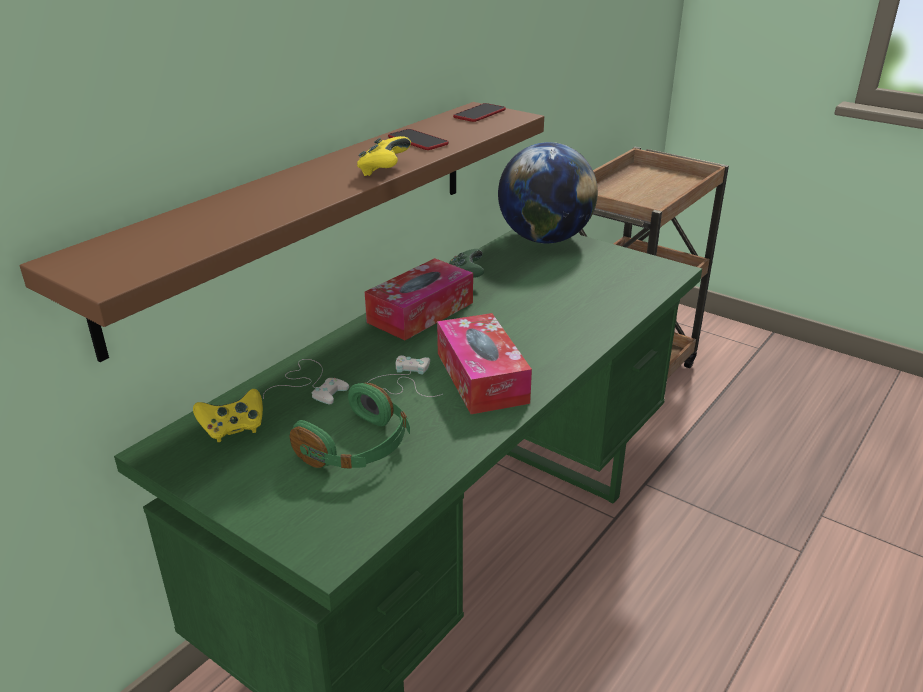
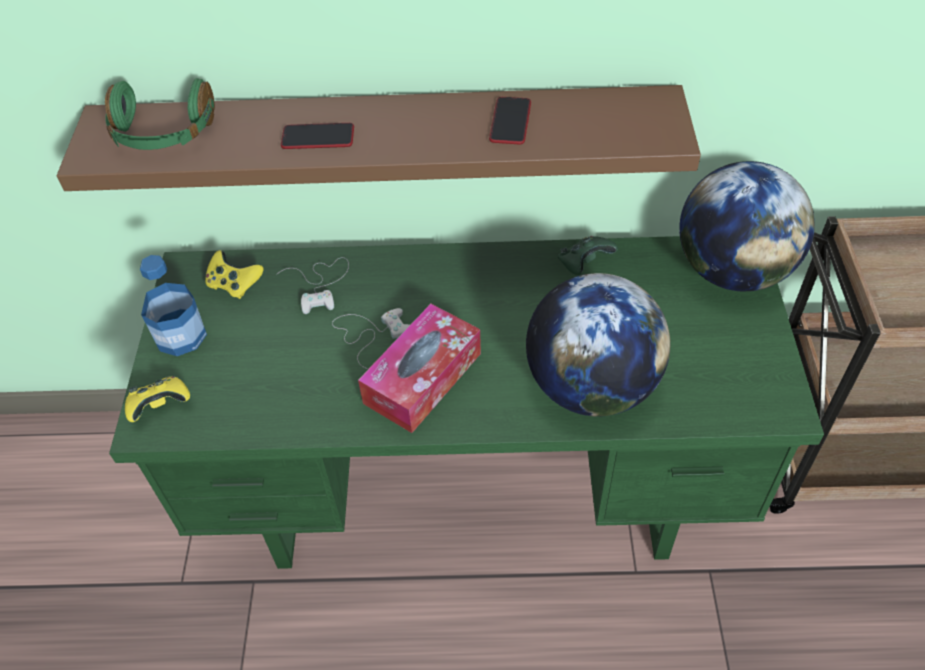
camera: 55 degrees right, 20 degrees up
green headphones [290,383,410,469] -> green headphones moved to [105,78,215,150]
yellow game controller [357,136,411,176] -> yellow game controller moved to [125,376,190,422]
tissue box [365,258,473,340] -> none
phone [453,103,506,122] -> phone moved to [281,123,354,149]
none -> bottle [140,255,207,356]
none -> globe [526,273,670,416]

